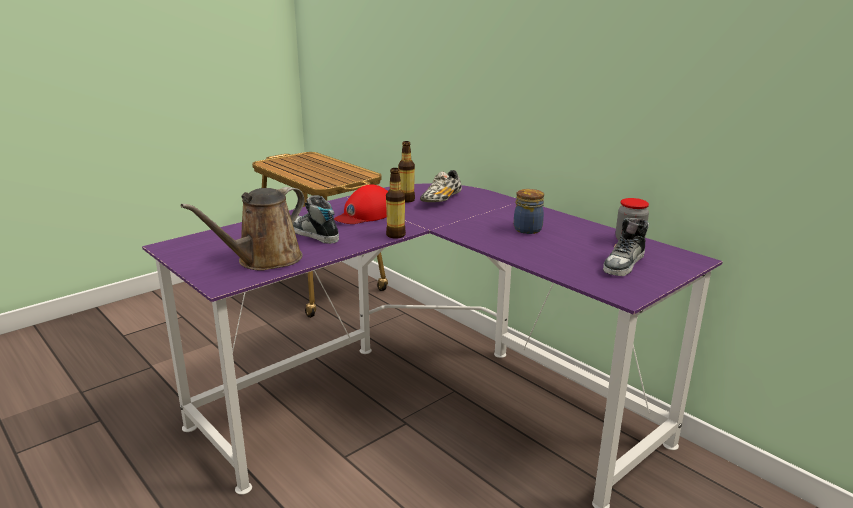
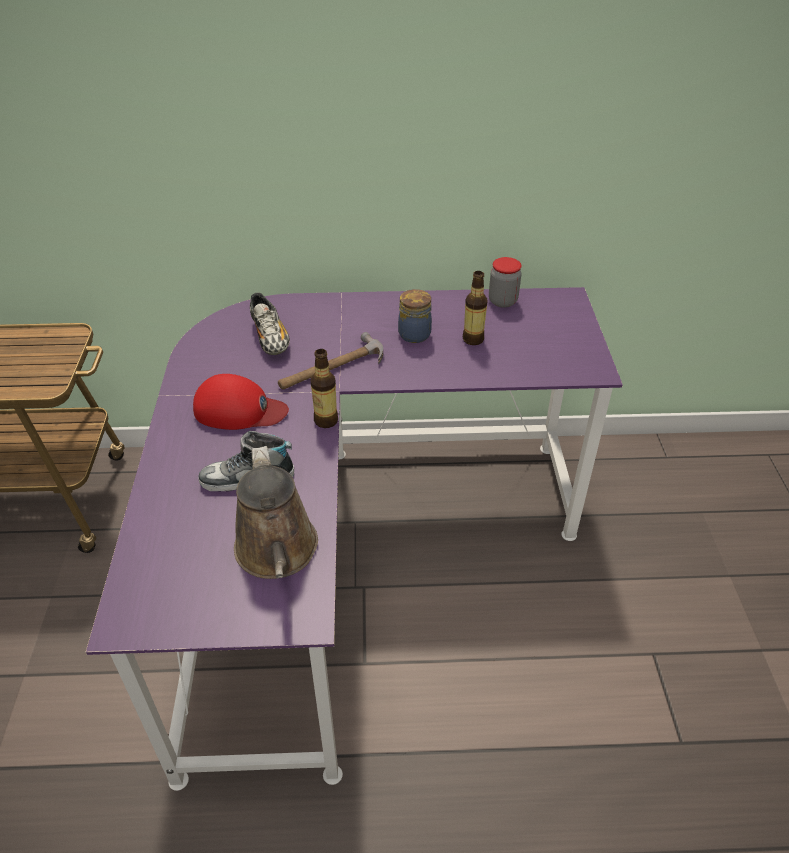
camera: 50 degrees left, 20 degrees up
red cap [334,185,388,224] -> red cap turned 75 degrees counterclockwise [193,374,289,430]
bottle [398,141,415,203] -> bottle moved to [463,271,487,345]
shoe [603,218,649,276] -> none
none -> hammer [278,332,383,389]

